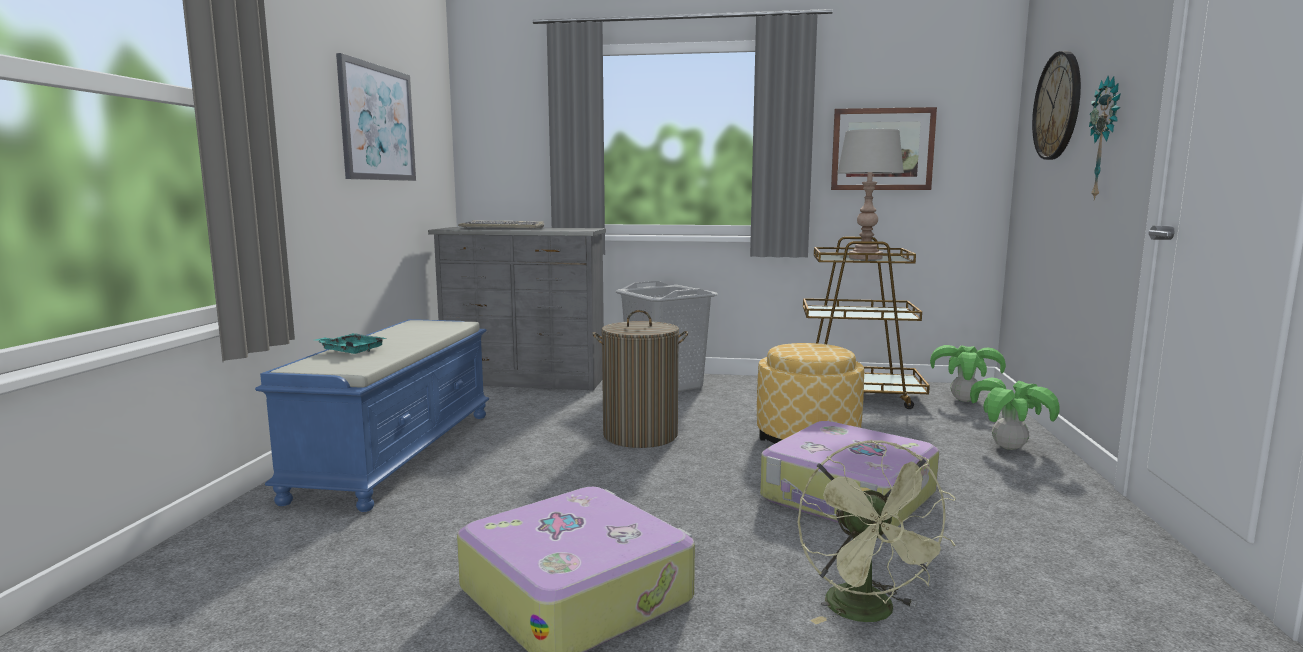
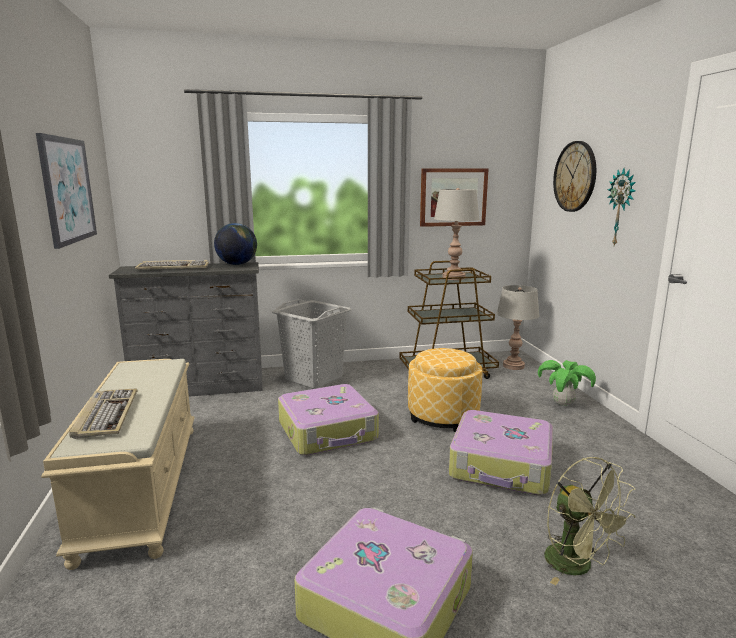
camera: 20 degrees left, 5 degrees up
blue bench [255,319,489,512] -> beige bench [41,359,195,570]
turquoise tray [316,333,387,354] -> keyboard [69,389,137,439]
laundry basket [592,310,688,448] -> suitcase [278,384,379,456]
potted plant [930,345,1006,402] -> grey table lamp [497,285,540,370]
none -> globe [214,223,257,265]

